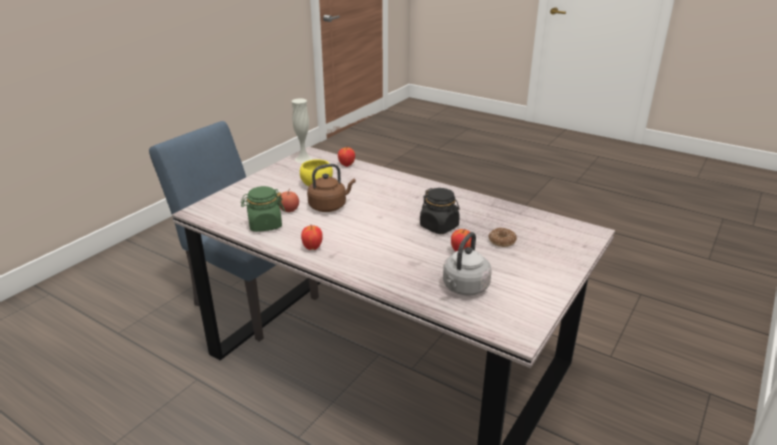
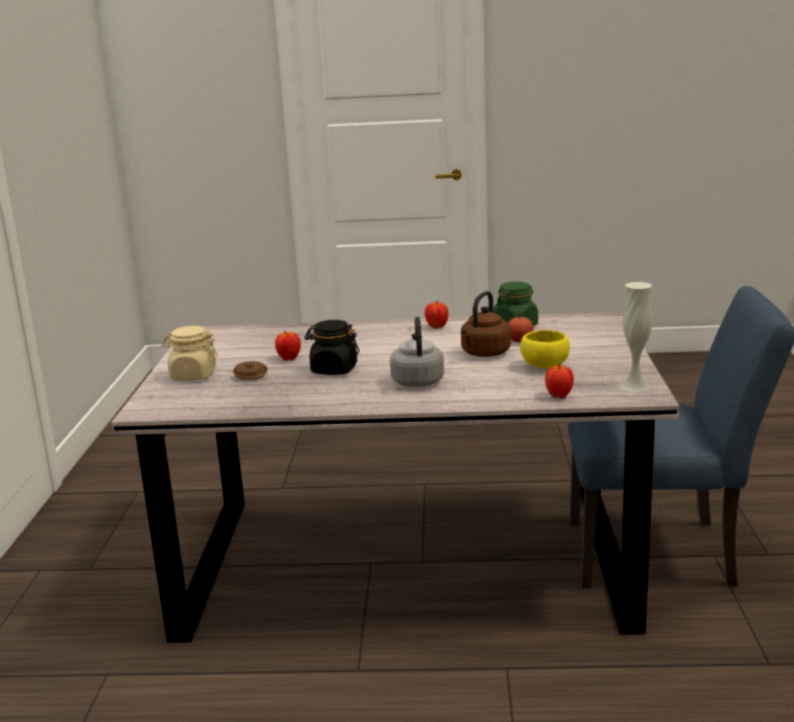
camera: 150 degrees right, 10 degrees down
grey kettle [443,232,491,295] -> grey kettle moved to [390,316,444,387]
none -> beige jar [162,326,218,381]

